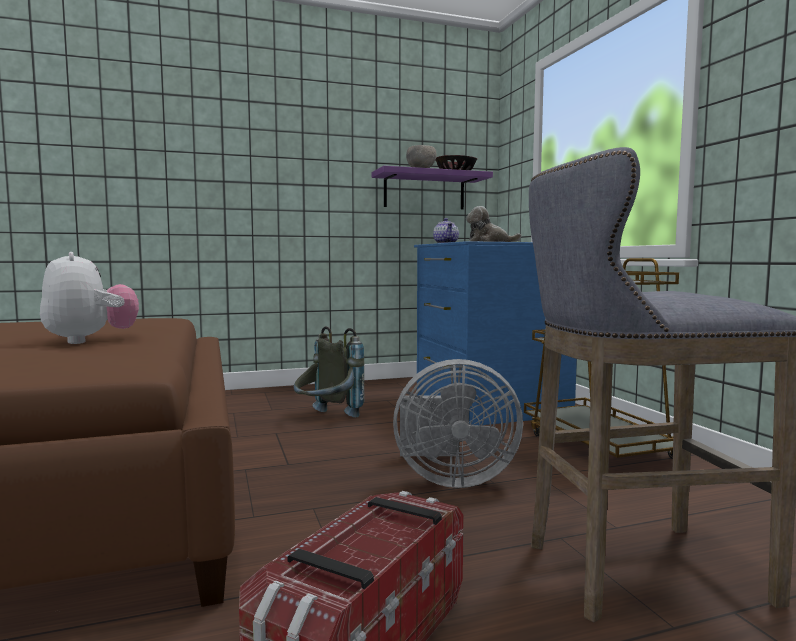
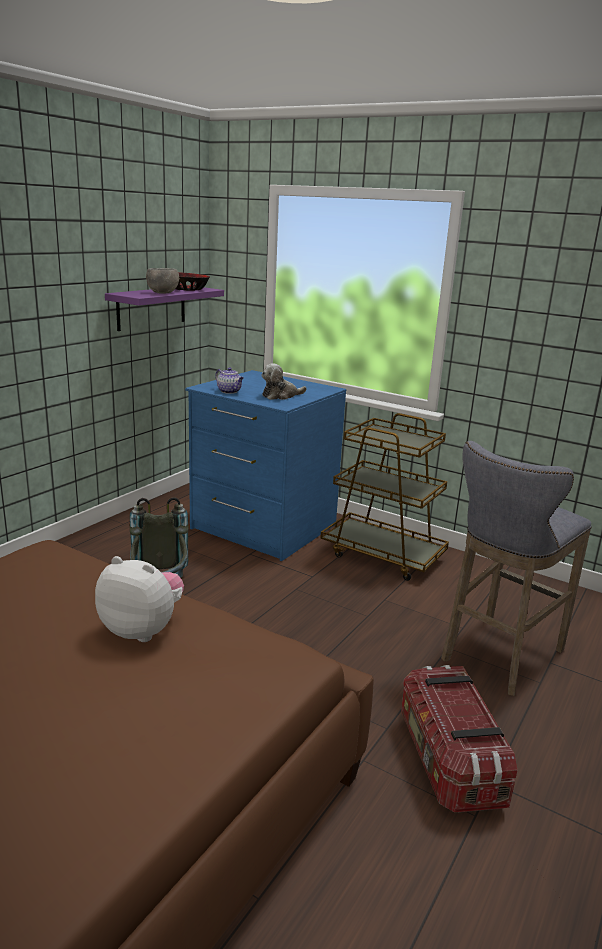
camera: 40 degrees left, 15 degrees up
grey fan [393,359,523,488] -> none

